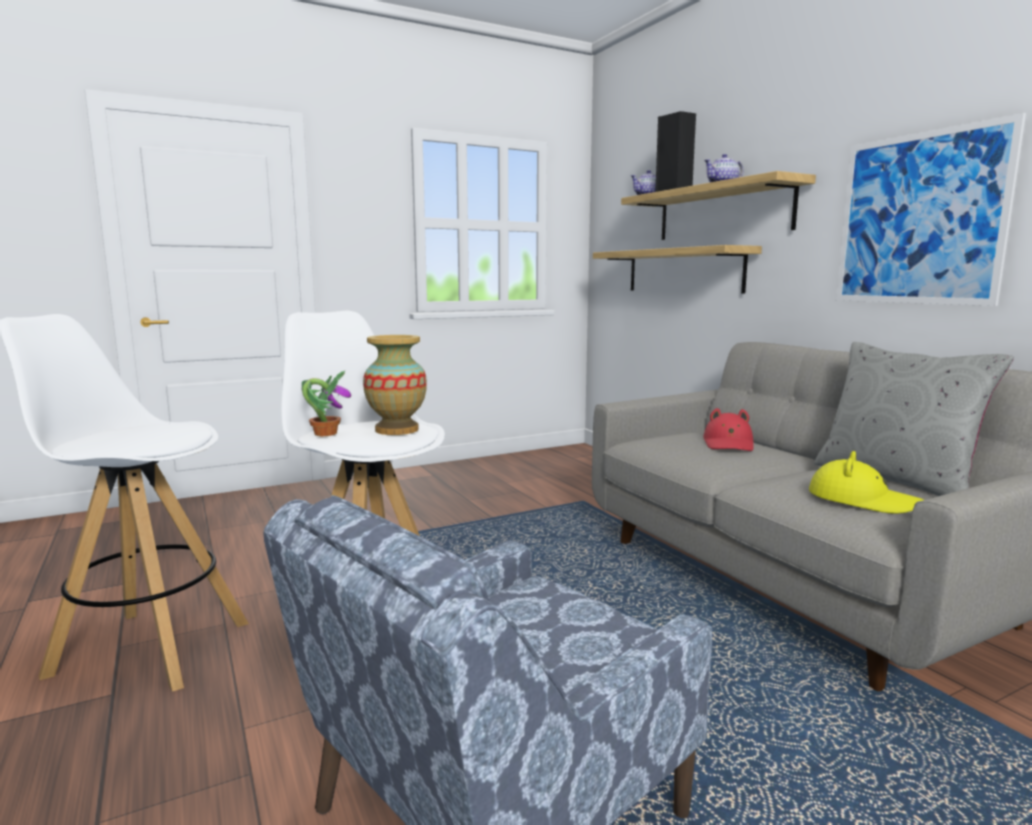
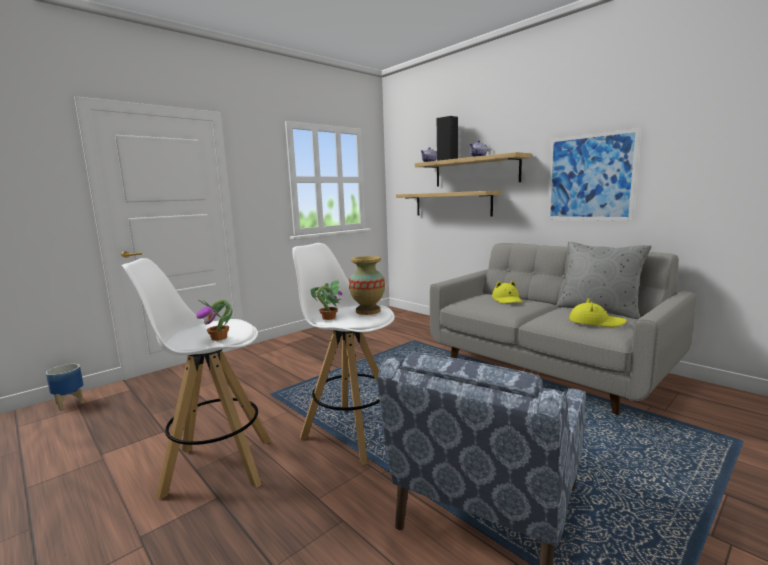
camera: 15 degrees left, 0 degrees up
red hat [703,408,753,451] -> yellow hat [492,281,522,304]
none -> planter [46,364,84,410]
none -> potted plant [196,299,232,341]

